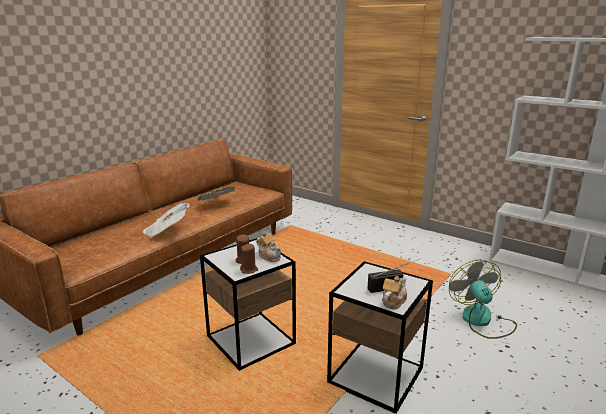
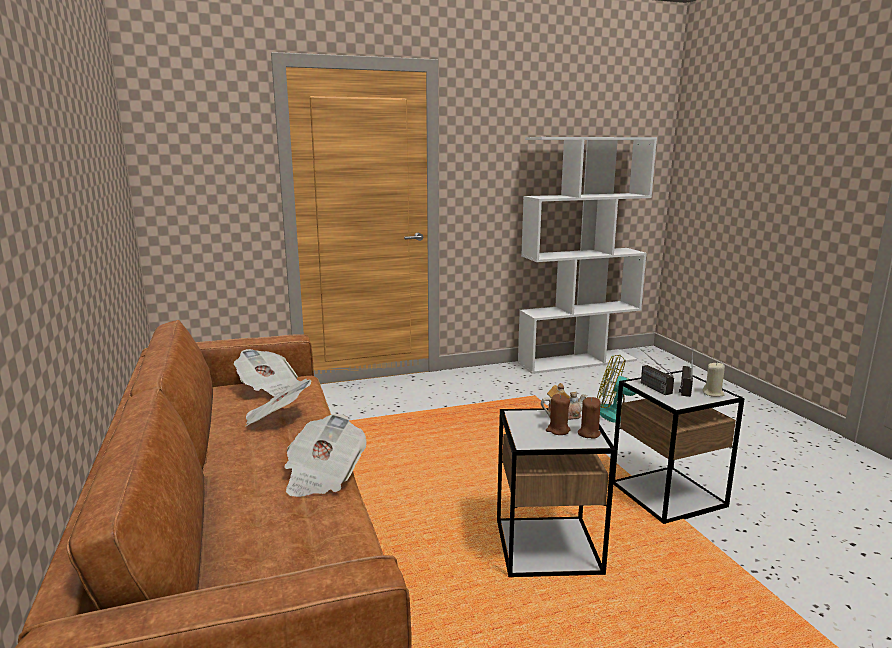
camera: 55 degrees left, 5 degrees down
teapot [382,276,407,309] -> beige candle [702,363,725,397]
none -> newspaper [234,349,300,397]
none -> radio [638,347,674,395]

